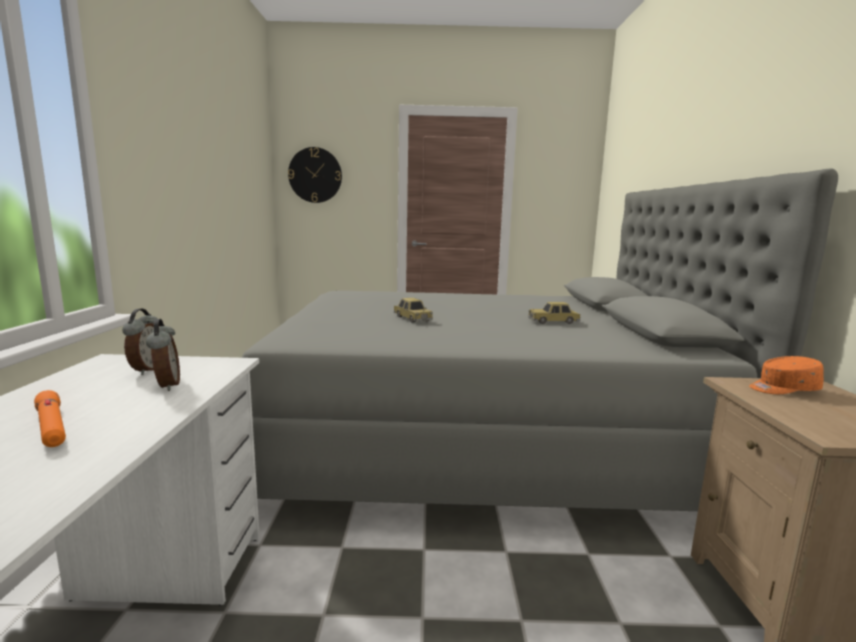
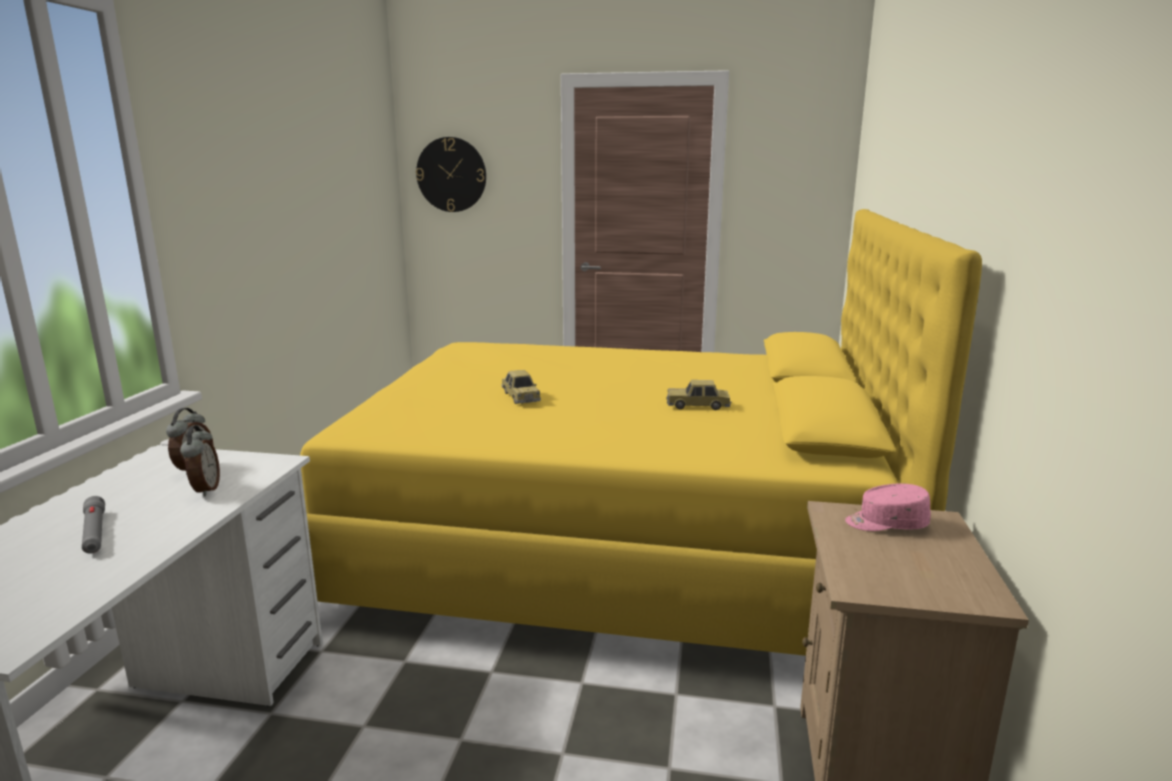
camera: 10 degrees right, 5 degrees up
orange flashlight [34,390,66,447] -> grey flashlight [82,496,105,554]
grey bed [241,169,838,511] -> yellow bed [300,209,982,656]
orange cap [749,356,824,394] -> pink cap [845,483,931,531]

